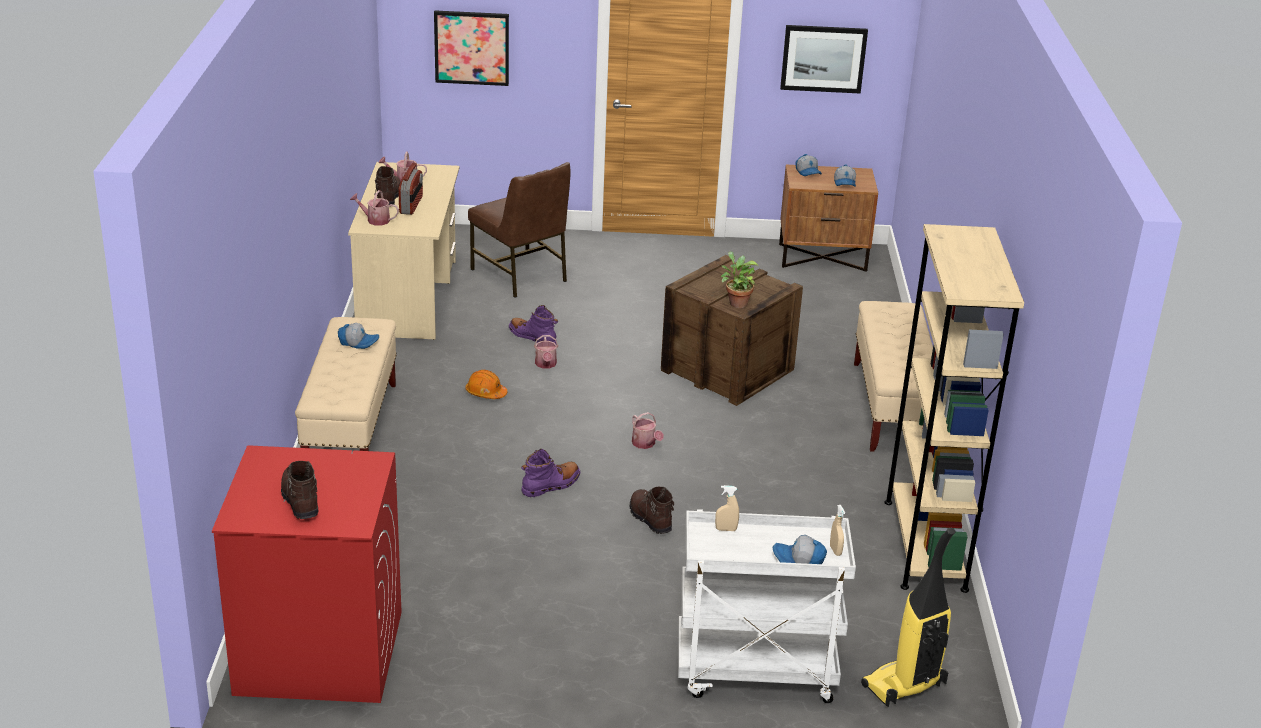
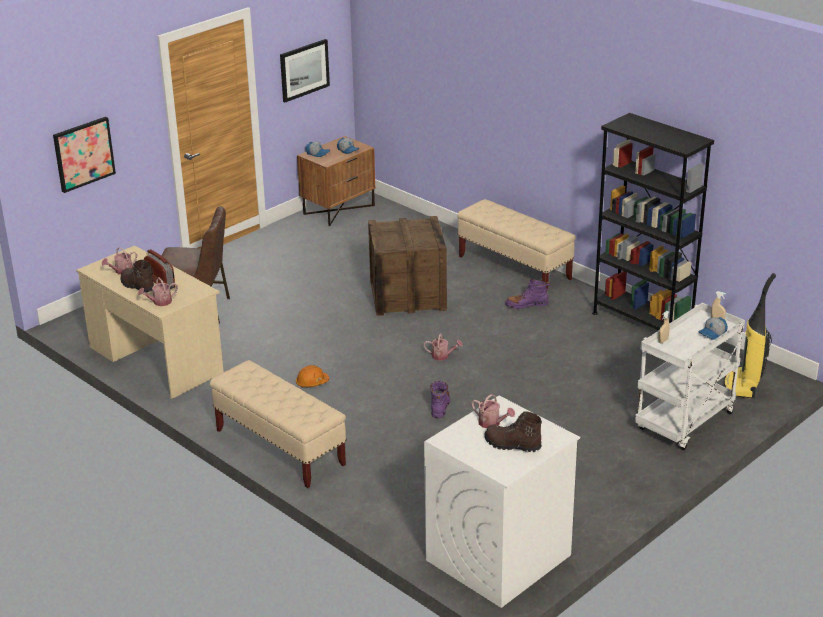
camera: 45 degrees left, 0 degrees up
red washing machine [212,445,401,703] -> white washing machine [424,396,580,608]
cap [338,323,379,349] -> none
purple boot [509,305,558,344] -> purple boot moved to [505,278,551,309]
watering can [534,335,558,369] -> watering can moved to [471,394,515,428]
brown boot [630,487,674,534] -> none
potted plant [721,251,758,308] -> none
beige bookcase [884,224,1024,593] -> black bookcase [592,113,714,330]

